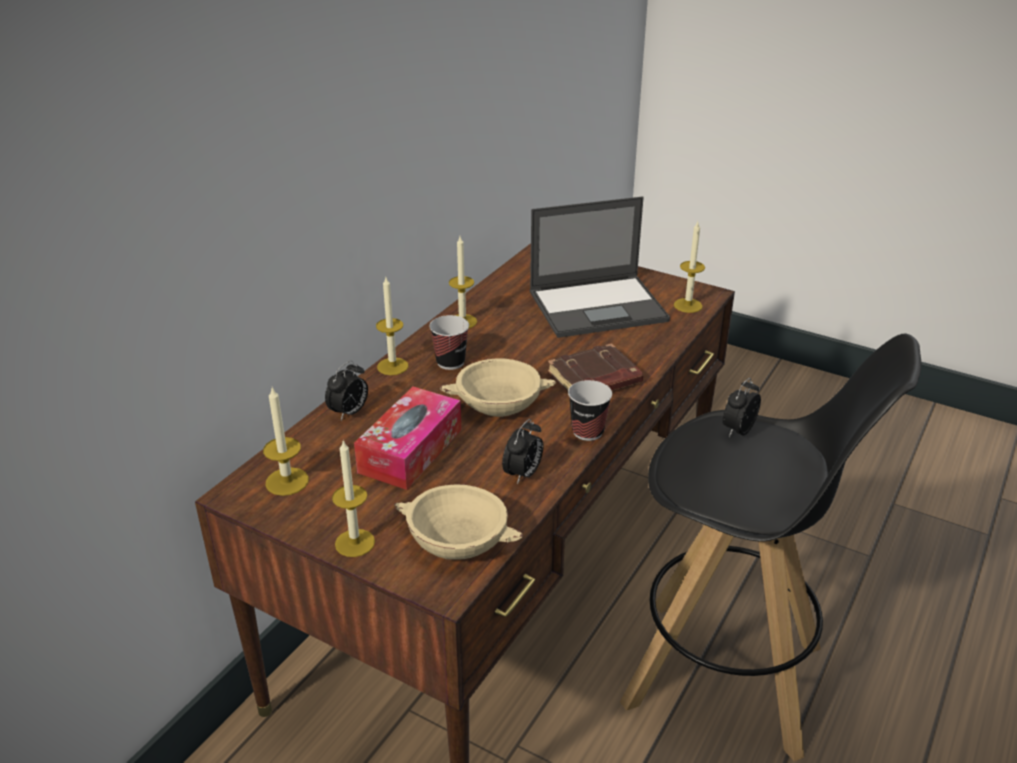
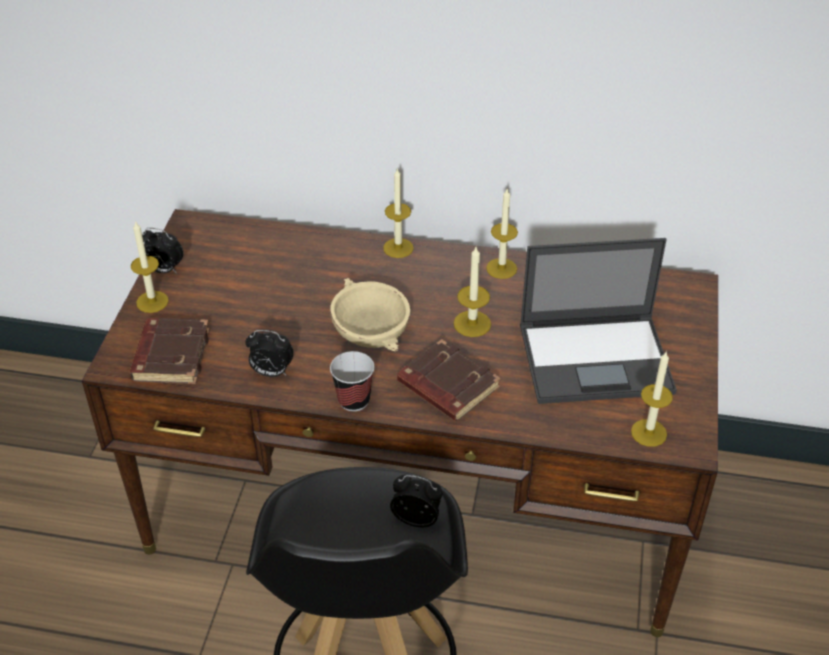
camera: 70 degrees right, 10 degrees up
candle [263,387,309,496] -> candle moved to [454,247,491,337]
alarm clock [325,361,368,420] -> alarm clock moved to [142,228,184,274]
tissue box [354,387,462,490] -> none
beige bowl [395,484,523,560] -> brown book [129,318,210,384]
cup [429,315,469,370] -> none
laptop [530,196,670,338] -> laptop turned 60 degrees counterclockwise [520,238,677,404]

